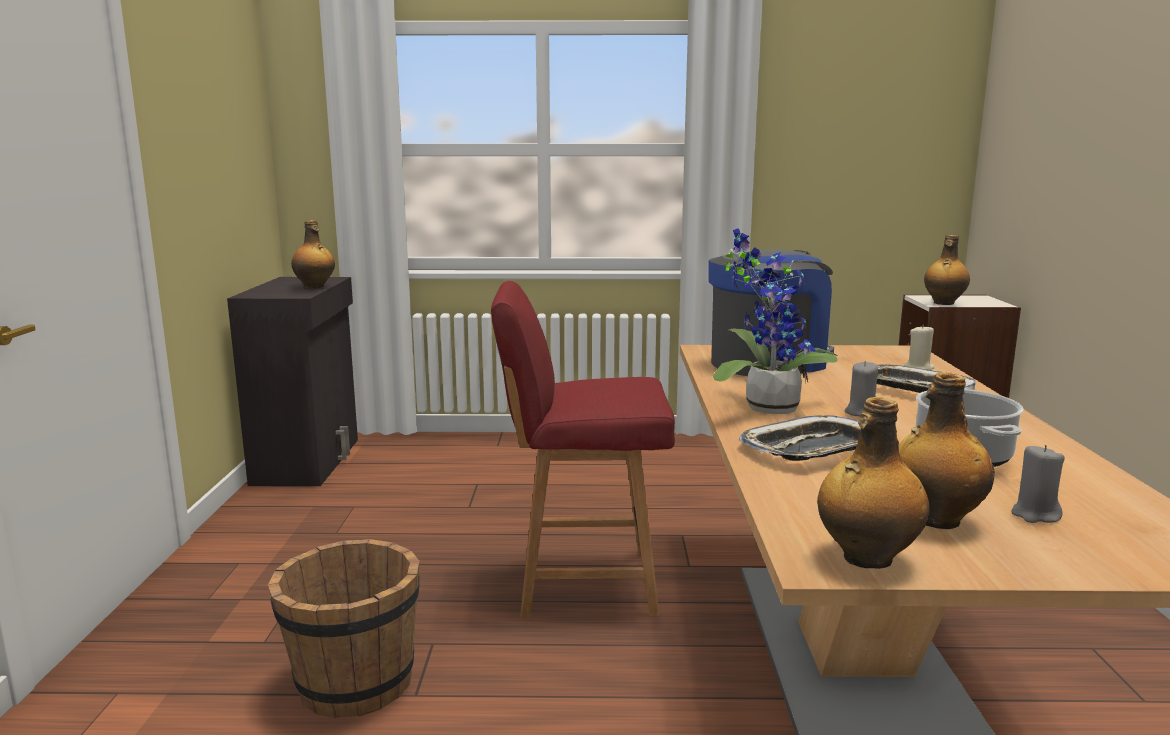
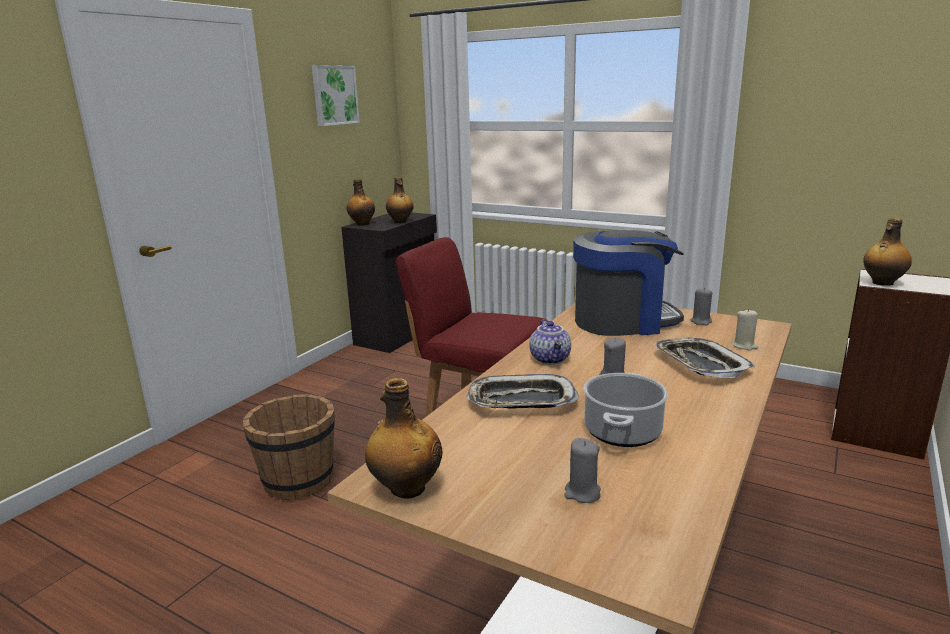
camera: 30 degrees right, 5 degrees up
potted plant [713,228,838,414] -> teapot [530,320,571,365]
bottle [898,372,995,529] -> bottle moved to [347,179,375,225]
none -> picture [312,65,360,126]
none -> grey candle [691,287,712,325]

